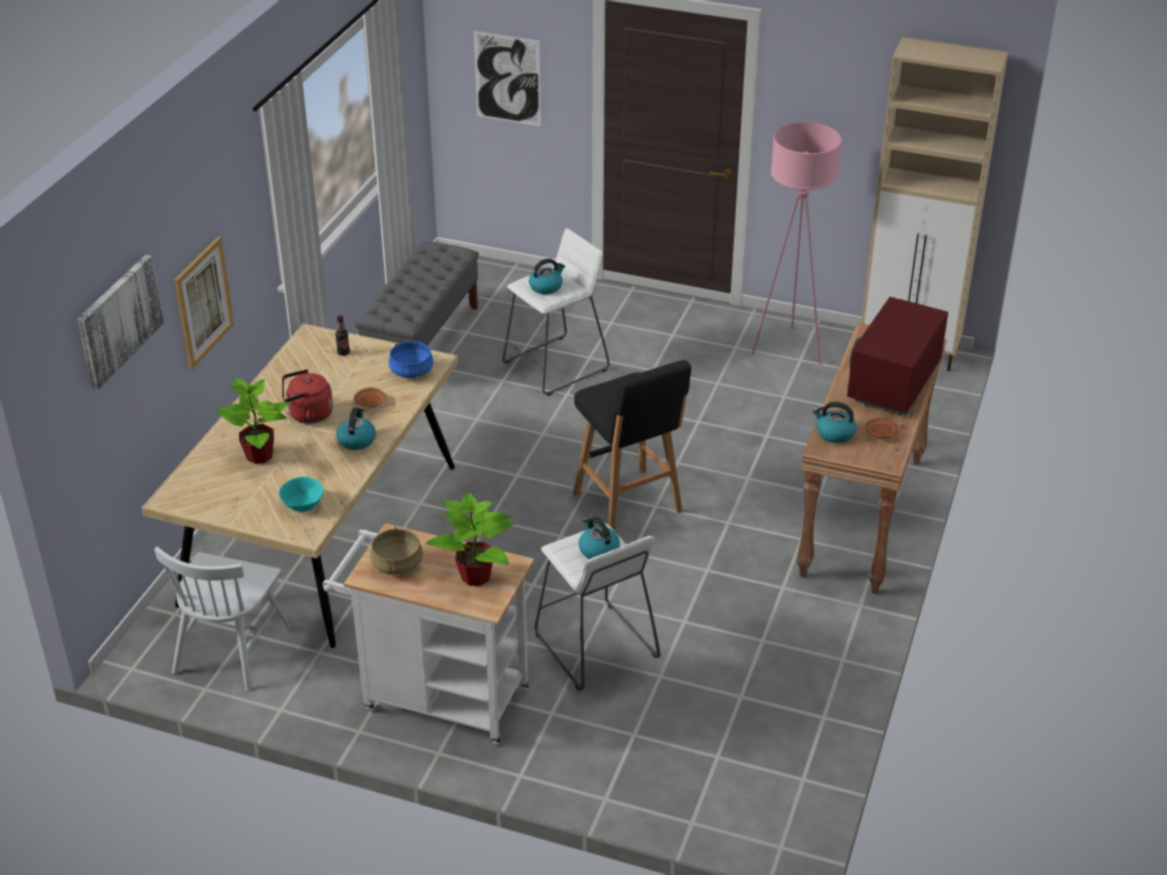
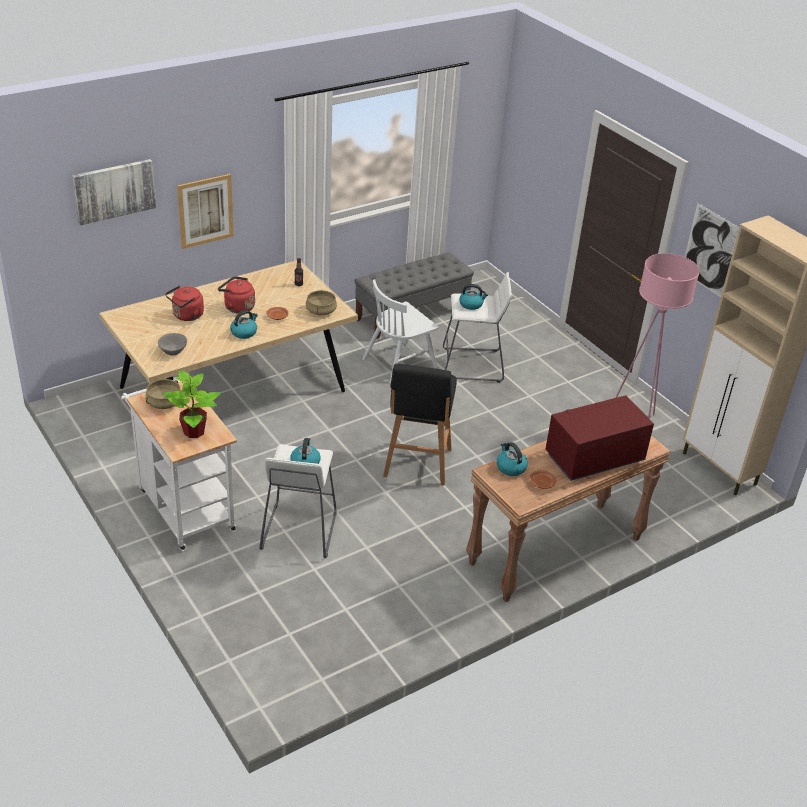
camera: 35 degrees right, 0 degrees up
white chair [154,546,291,691] -> white chair moved to [362,279,439,384]
potted plant [215,378,289,464] -> red kettle [165,285,204,321]
turquoise bowl [279,477,323,512] -> grey bowl [158,333,187,355]
blue cooking pot [389,341,434,378] -> beige cooking pot [306,290,337,315]
picture [474,31,541,127] -> picture moved to [685,203,739,297]

